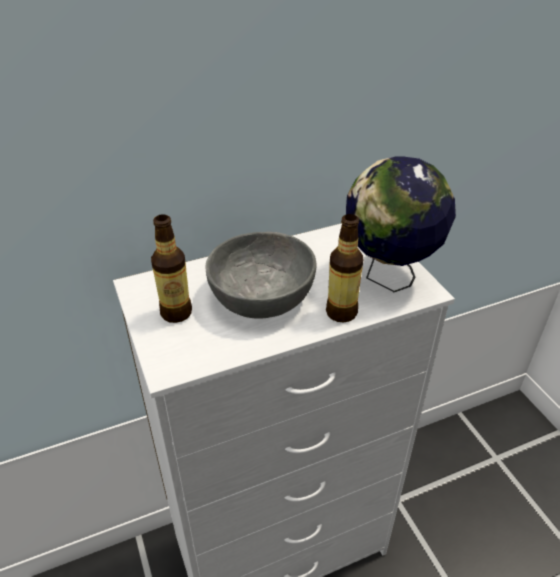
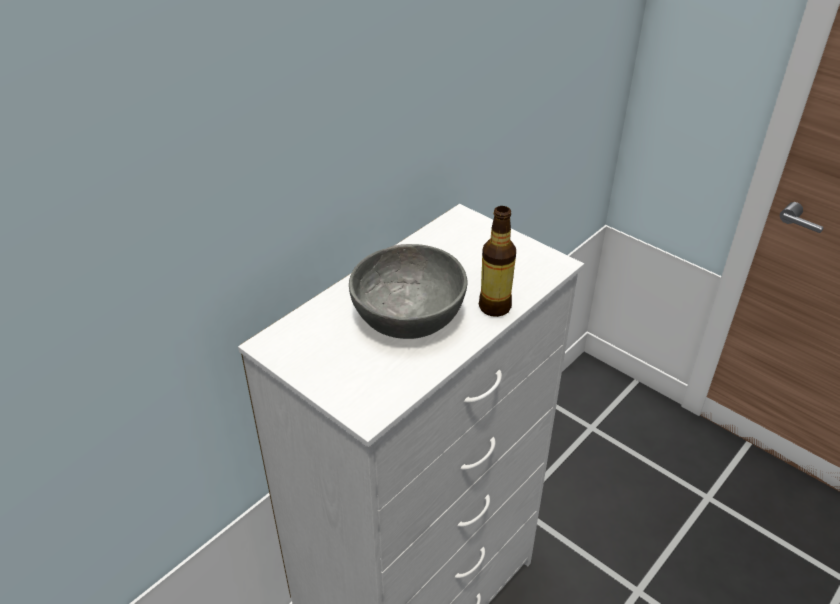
camera: 25 degrees left, 0 degrees up
bottle [151,214,192,323] -> none
globe [346,156,456,292] -> none

